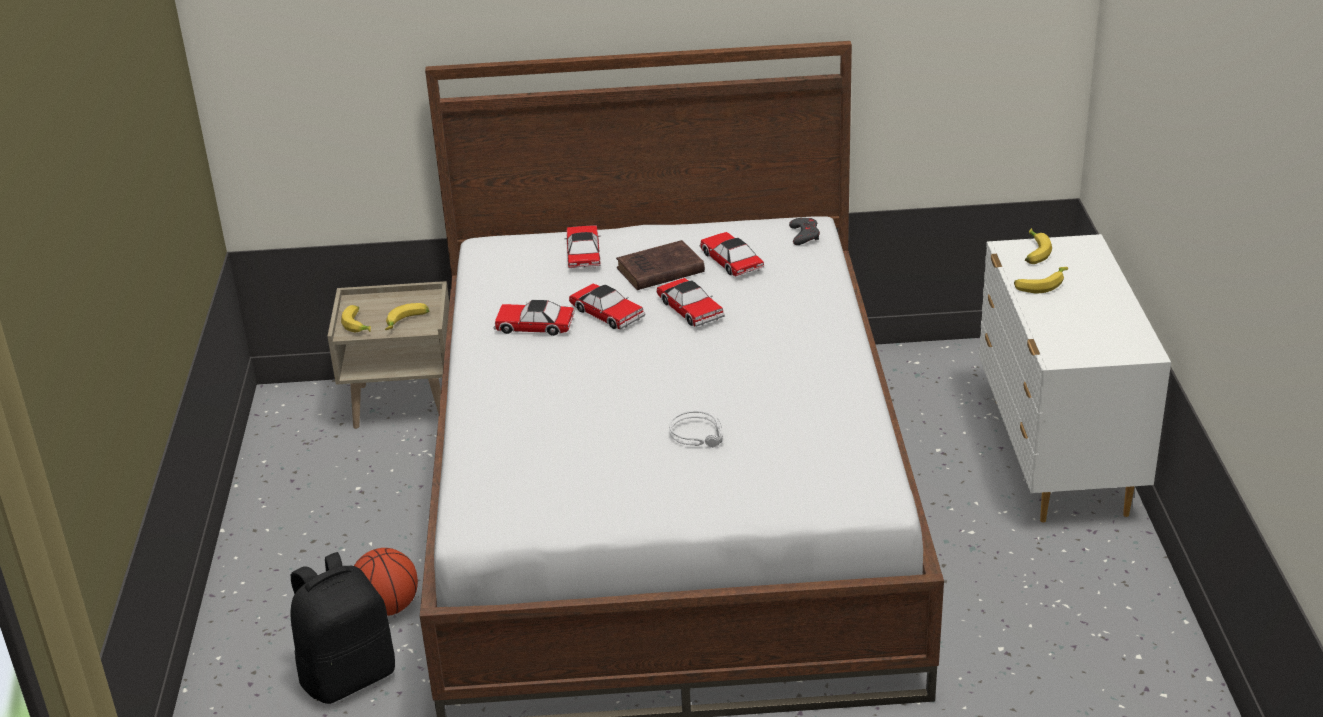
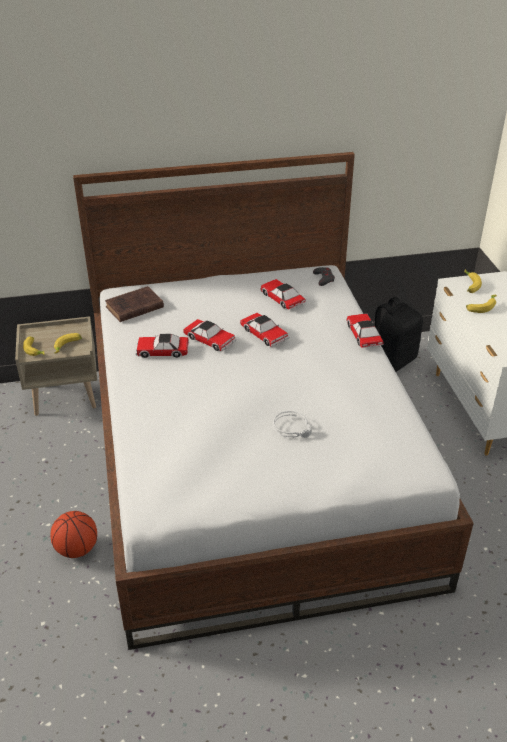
camera: 10 degrees left, 5 degrees up
black backpack [291,552,395,704] -> black backpack moved to [375,297,423,372]
toy car [564,225,601,268] -> toy car moved to [346,314,383,348]
brown book [616,240,705,290] -> brown book moved to [105,286,164,322]

